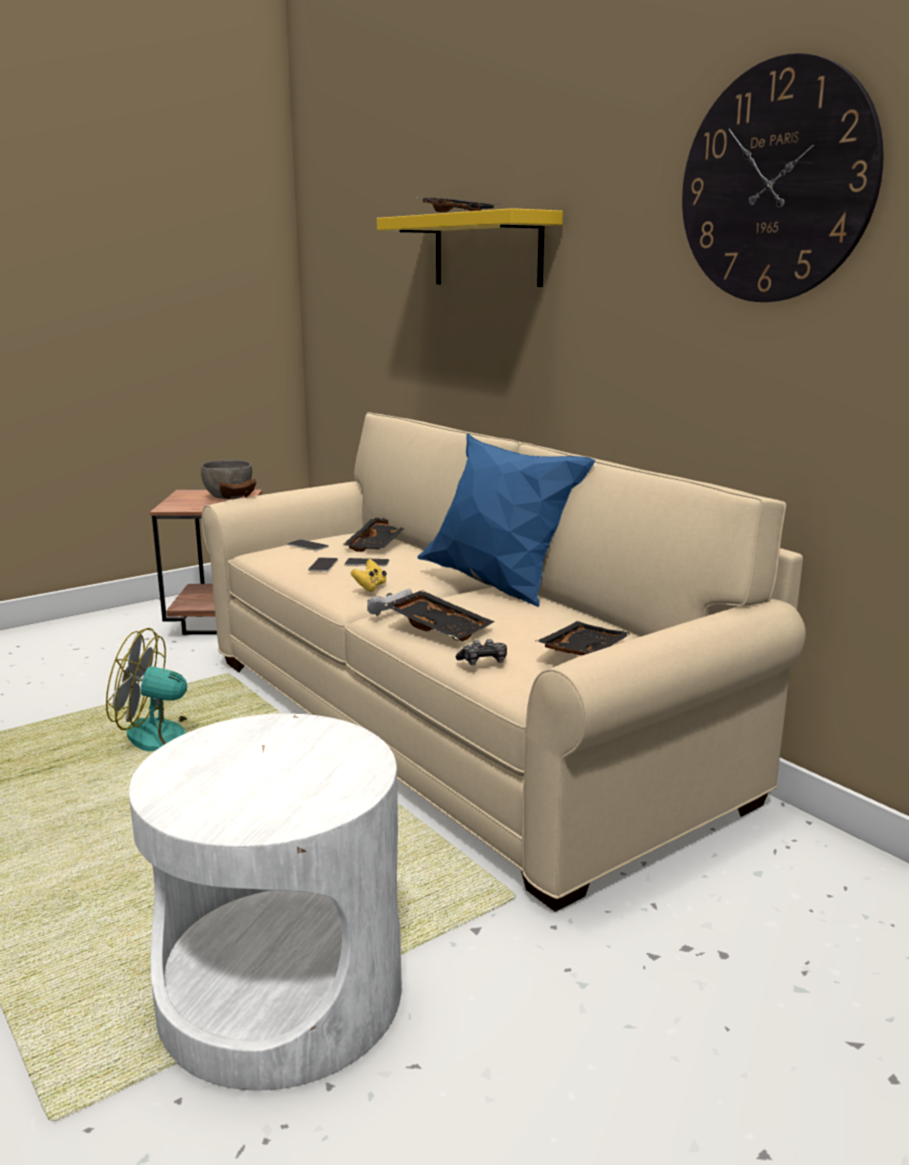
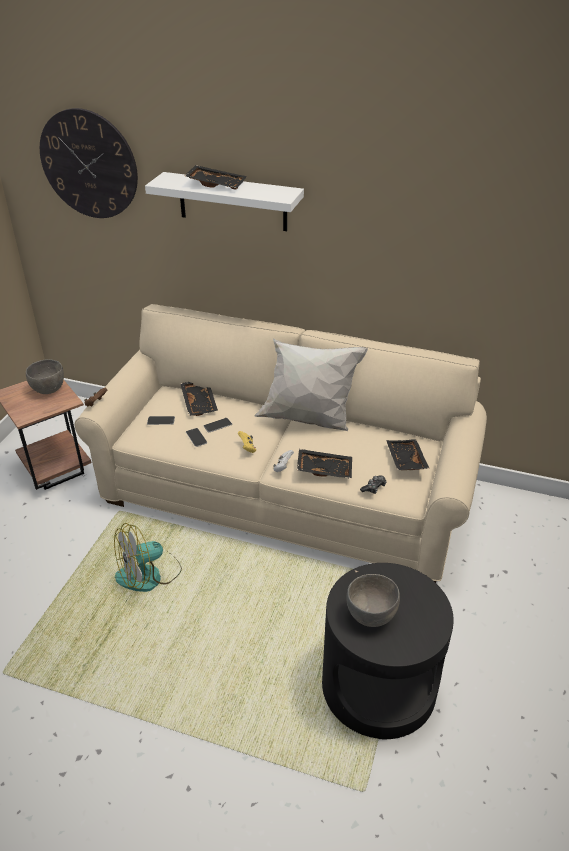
camera: 35 degrees left, 20 degrees up
white side table [129,713,401,1090] -> black side table [322,563,454,739]
yellow shelf [377,208,563,287] -> white shelf [145,172,304,231]
blue pillow [417,433,596,607] -> white pillow [254,339,368,431]
wall clock [682,53,884,302] -> wall clock moved to [40,108,138,218]
none -> grey bowl [346,574,400,627]

